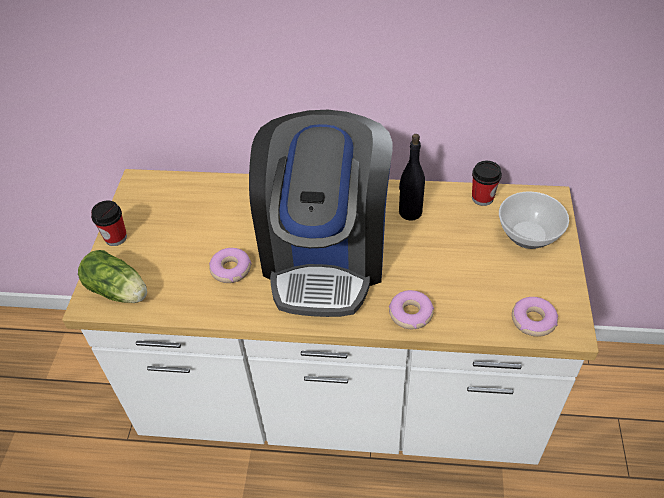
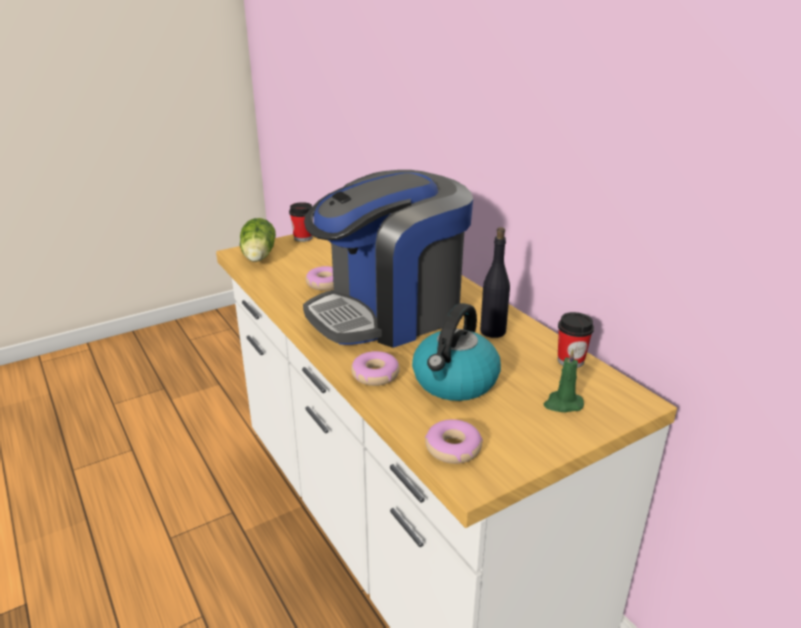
camera: 50 degrees right, 20 degrees down
bowl [499,191,569,249] -> green candle [544,349,584,412]
none -> kettle [412,303,501,401]

